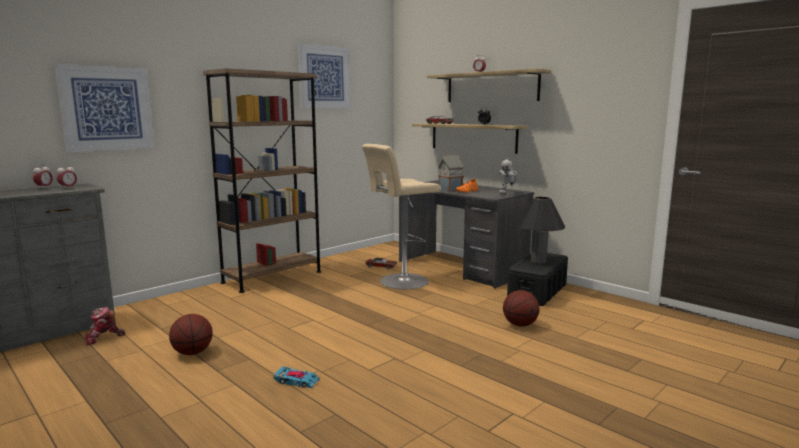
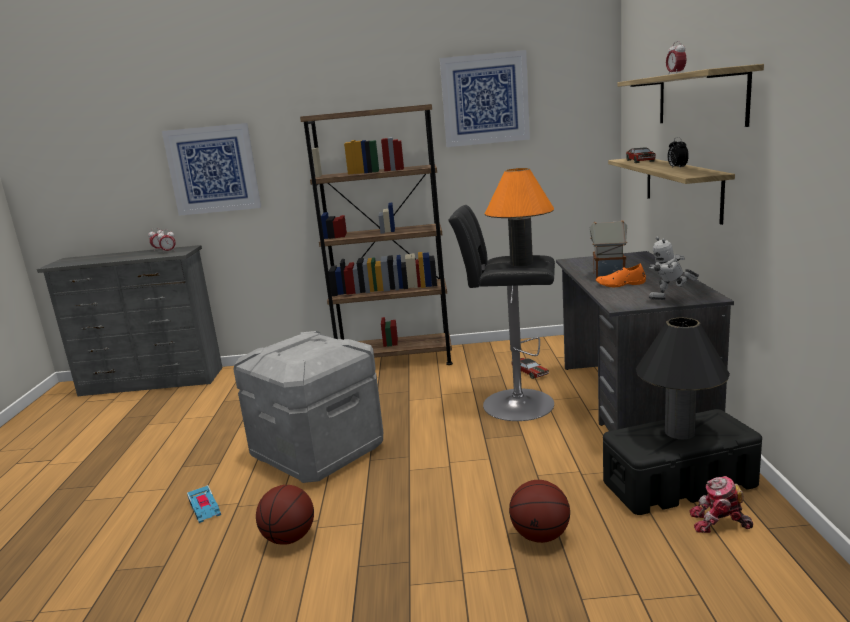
camera: 45 degrees right, 5 degrees up
toy robot [85,307,125,345] -> toy robot moved to [689,476,753,533]
basketball [169,314,213,355] -> basketball moved to [256,485,314,545]
beige stool [362,144,441,289] -> black stool [448,205,555,421]
none -> grey storage box [233,331,383,483]
none -> orange table lamp [485,168,554,267]

